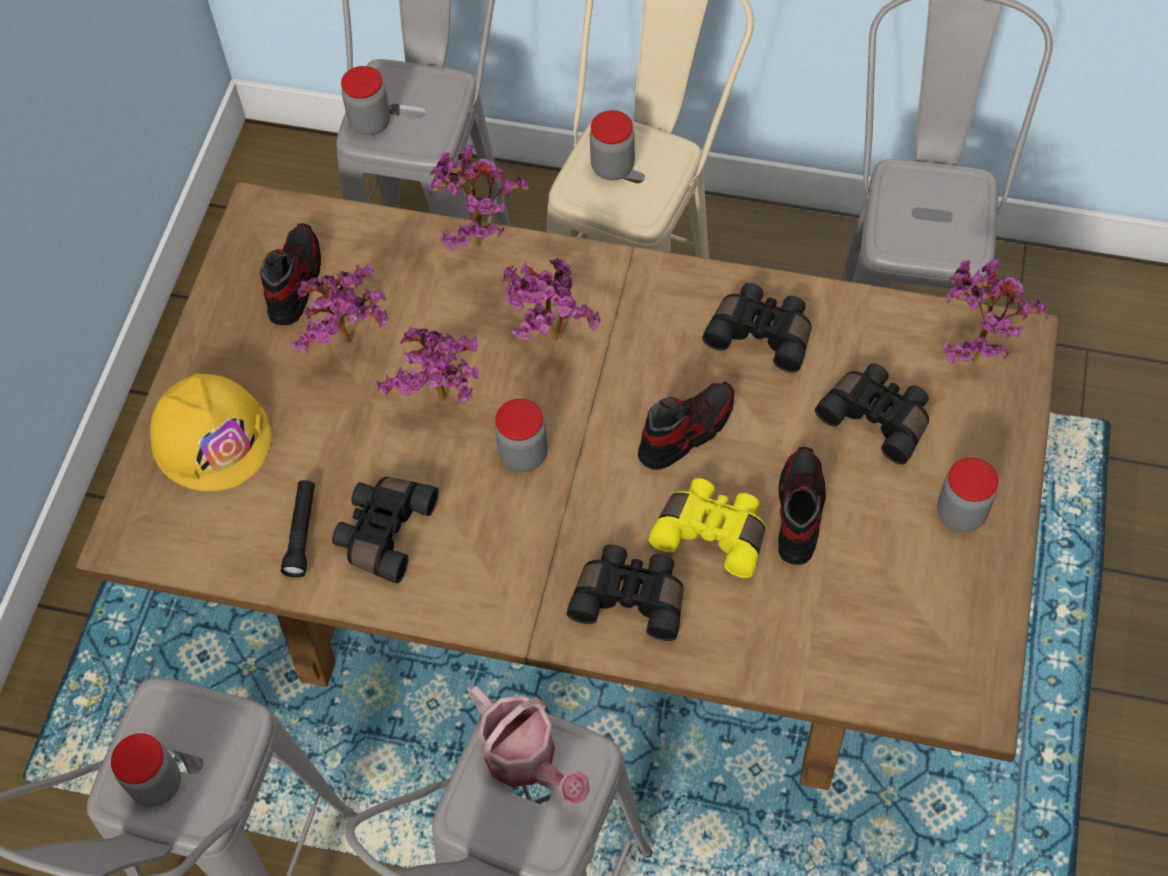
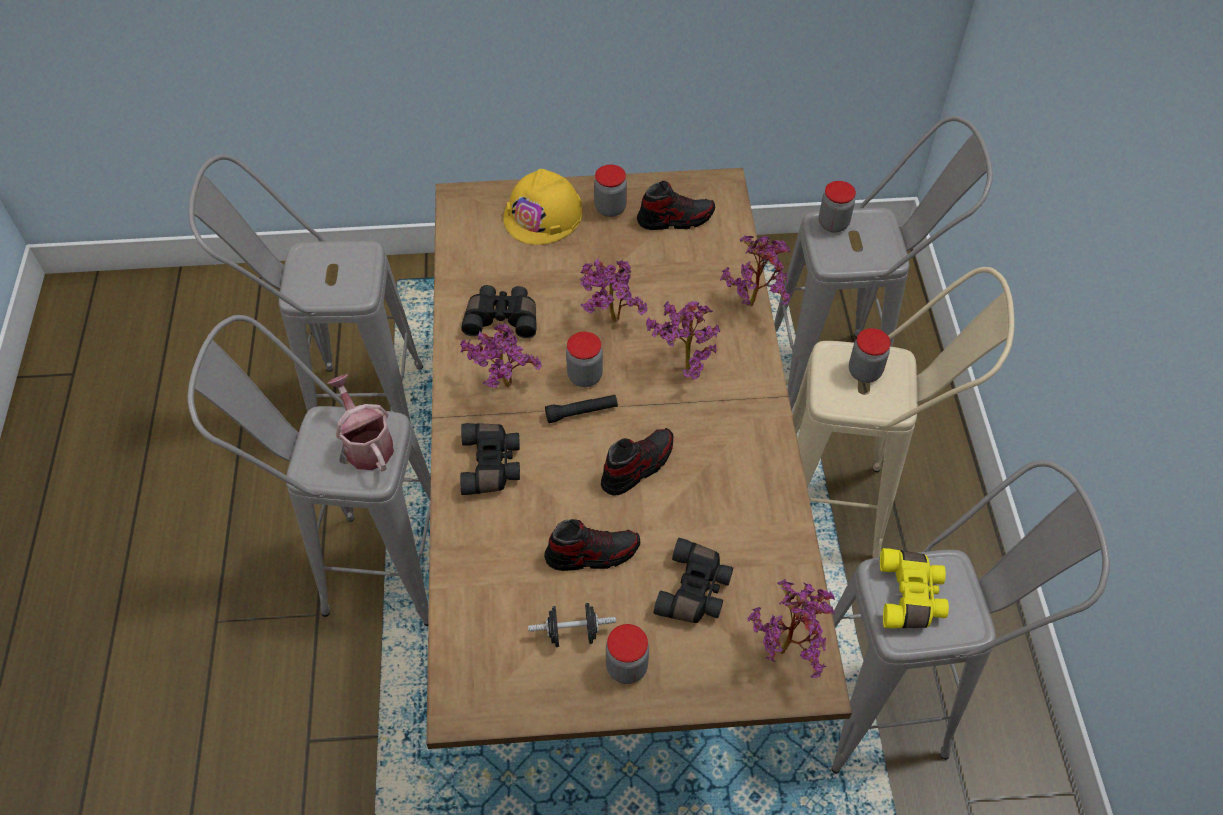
camera: 70 degrees right, 5 degrees down
jar [111,733,181,807] -> jar moved to [594,164,627,217]
black flashlight [281,480,315,578] -> black flashlight moved to [545,395,618,423]
potted plant [290,264,388,354] -> potted plant moved to [460,323,541,388]
watering can [467,684,590,805] -> watering can turned 120 degrees clockwise [327,374,394,472]
shoe [638,381,734,470] -> shoe turned 75 degrees counterclockwise [601,428,673,495]
yellow binoculars [648,478,765,578] -> yellow binoculars moved to [880,548,949,628]
black binoculars [702,283,811,373] -> none
none -> black dumbbell [528,603,616,647]

